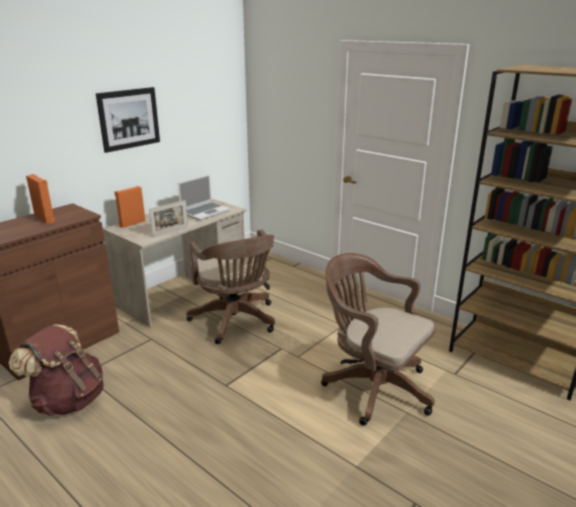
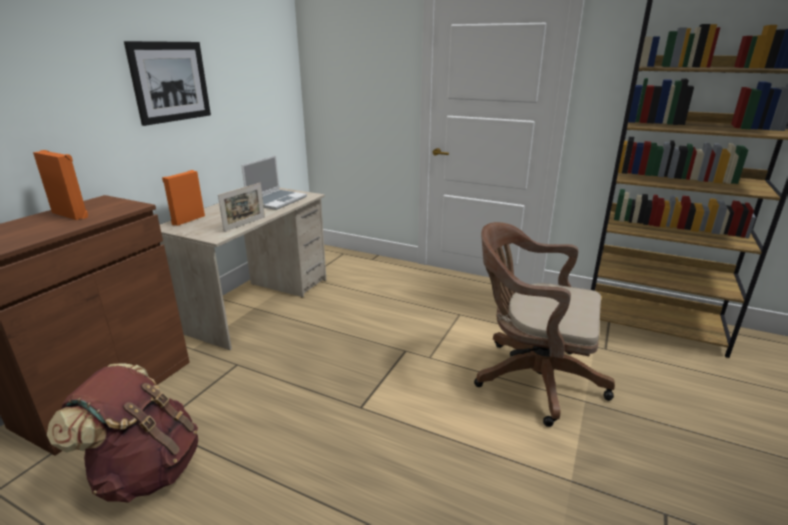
camera: 15 degrees left, 0 degrees up
brown office chair [186,229,275,344] -> none

